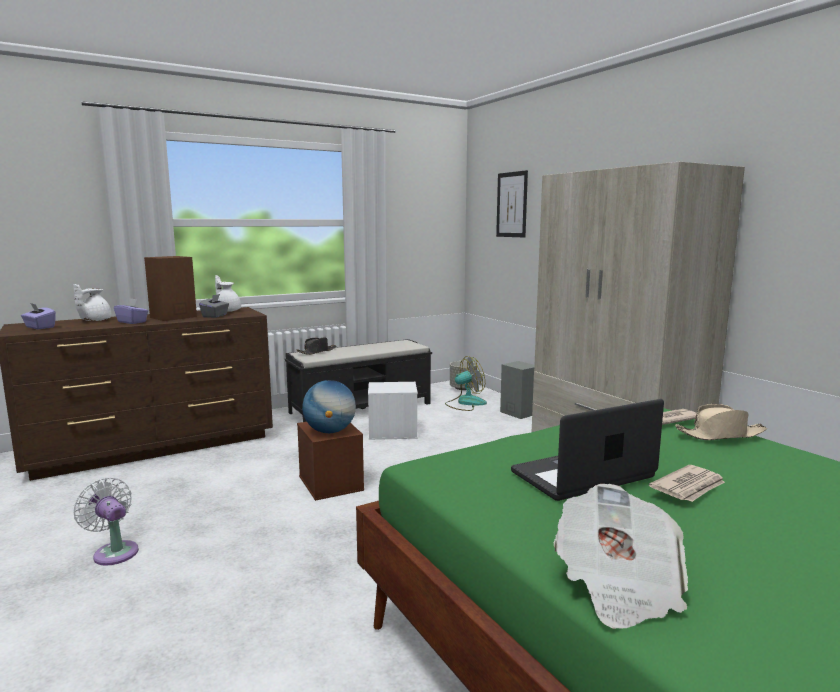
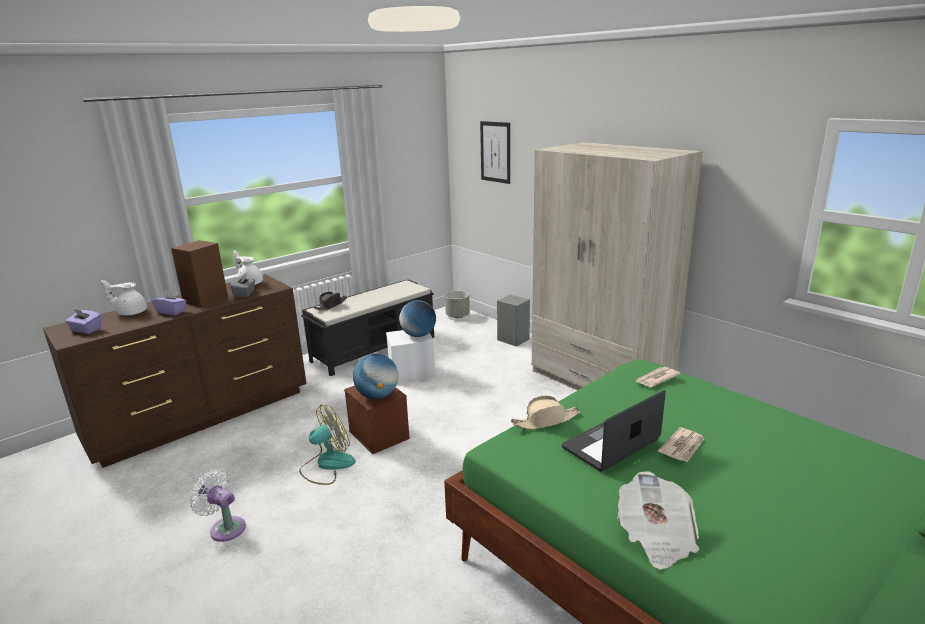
camera: 10 degrees left, 10 degrees up
white teapot [73,284,111,321] -> white teapot turned 75 degrees clockwise [102,280,147,315]
fan [445,356,487,411] -> fan moved to [299,404,355,485]
beige hat [675,404,767,440] -> beige hat moved to [511,396,580,429]
none -> globe [399,300,436,337]

